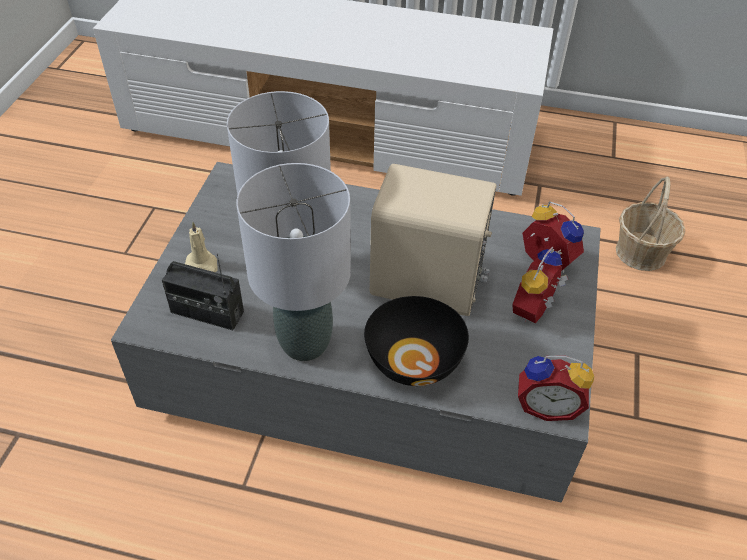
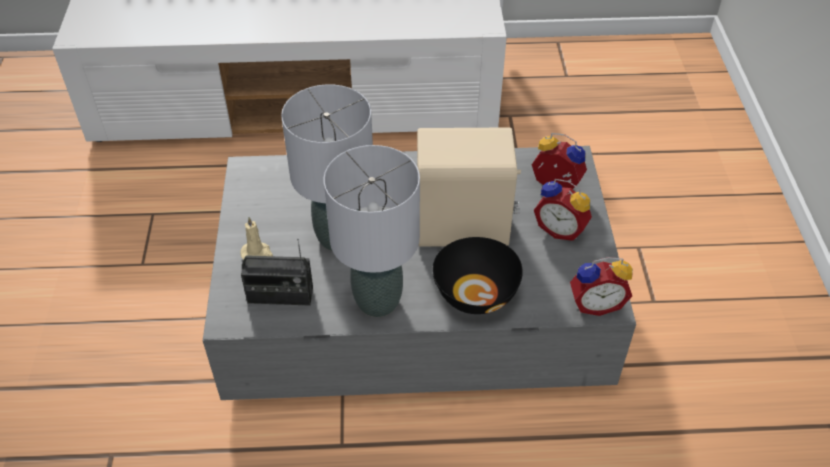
camera: 15 degrees left, 0 degrees up
alarm clock [512,247,568,323] -> alarm clock turned 75 degrees counterclockwise [534,179,592,241]
basket [616,176,685,271] -> none

